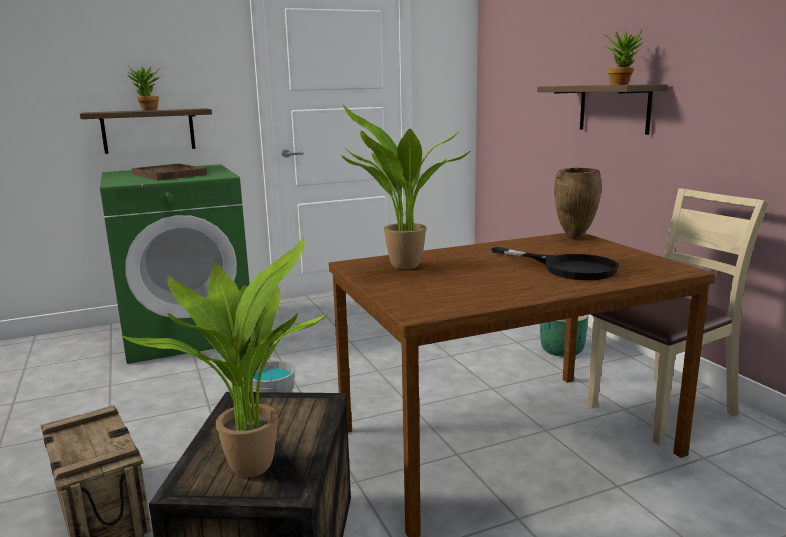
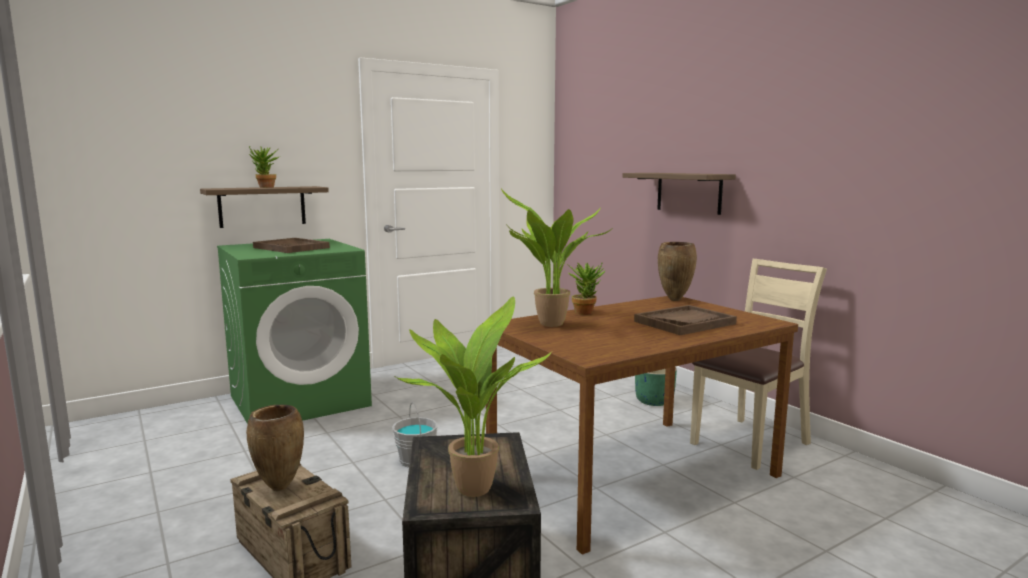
camera: 10 degrees left, 5 degrees down
black frying pan [491,247,619,280] -> brown tray [634,305,737,335]
potted plant [605,30,644,85] -> potted plant moved to [566,262,606,315]
none -> brown vase [246,405,304,491]

